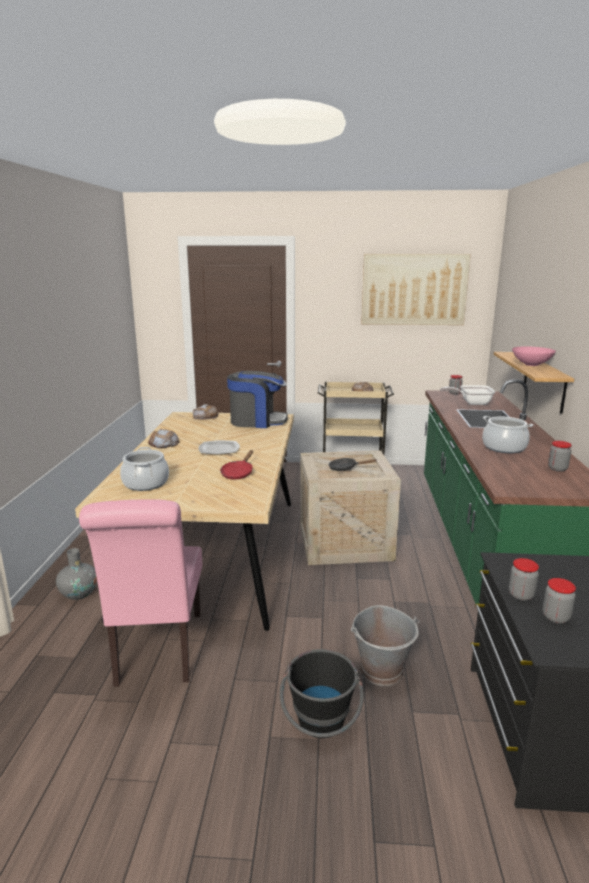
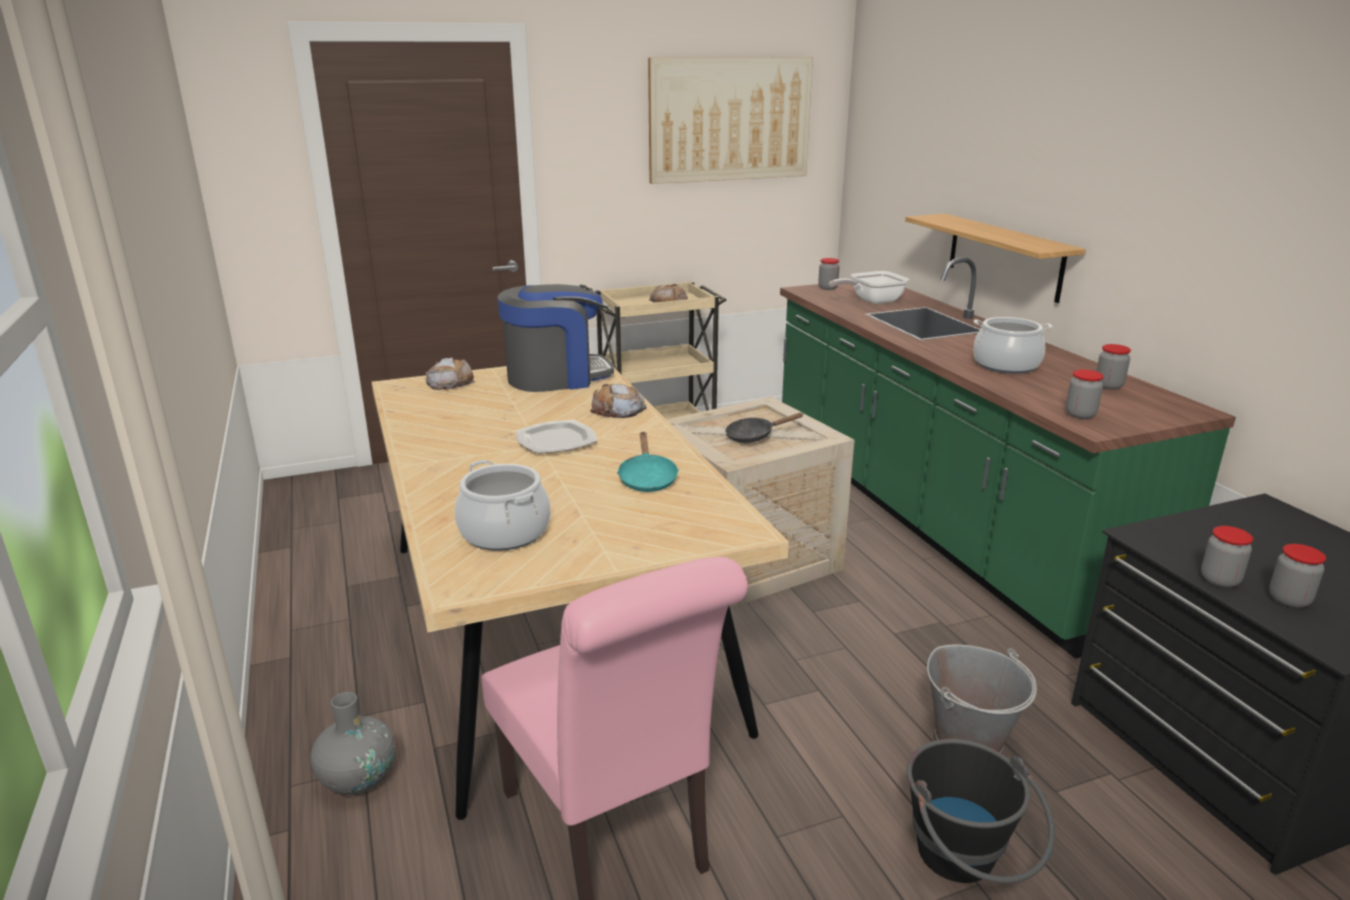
camera: 25 degrees left, 5 degrees up
bread [148,429,180,448] -> bread moved to [590,384,647,418]
red frying pan [220,450,253,480] -> turquoise frying pan [617,432,679,492]
pink bowl [512,346,556,366] -> none
none -> jar [1066,369,1104,419]

